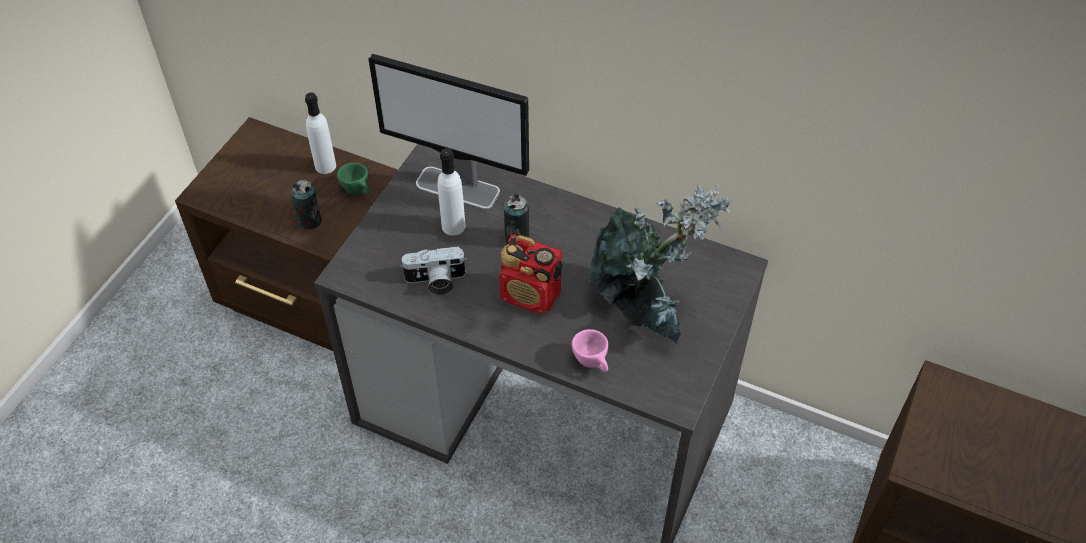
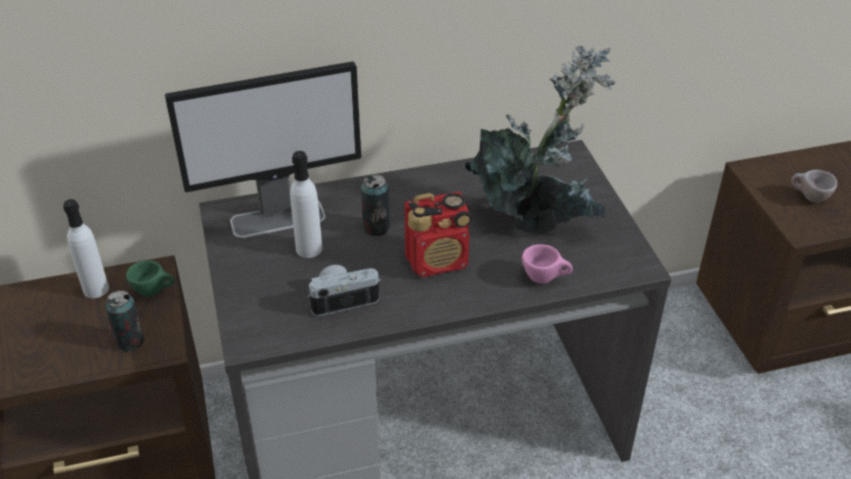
camera: 40 degrees left, 10 degrees down
camera [400,246,467,295] -> camera turned 150 degrees counterclockwise [307,265,381,316]
none -> beige cup [791,170,837,203]

